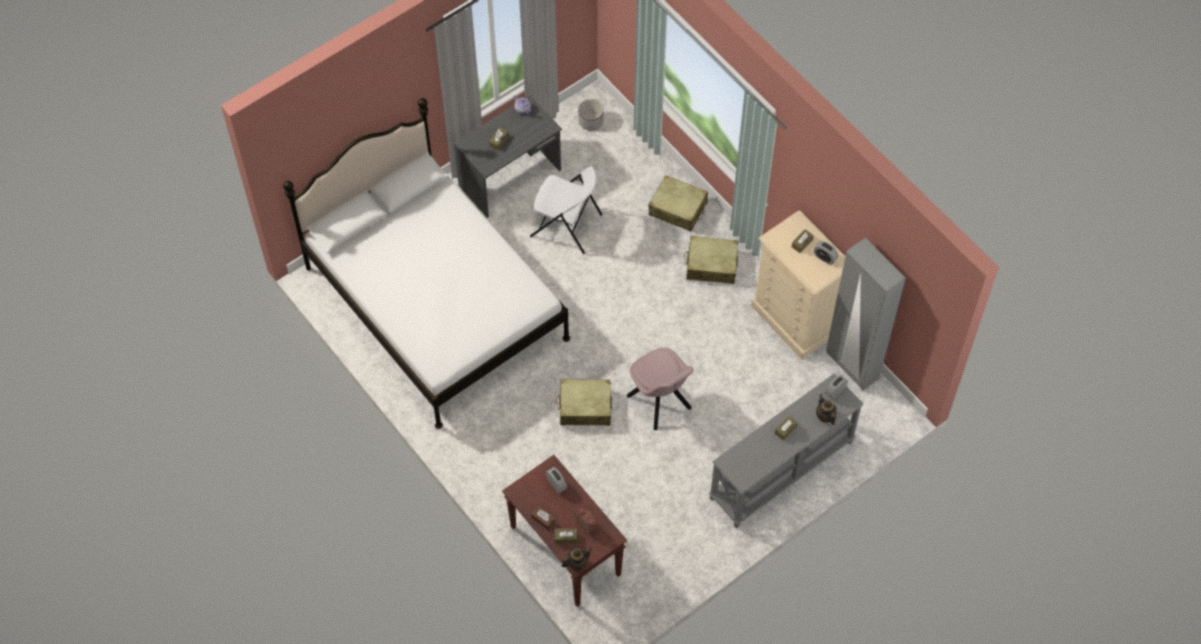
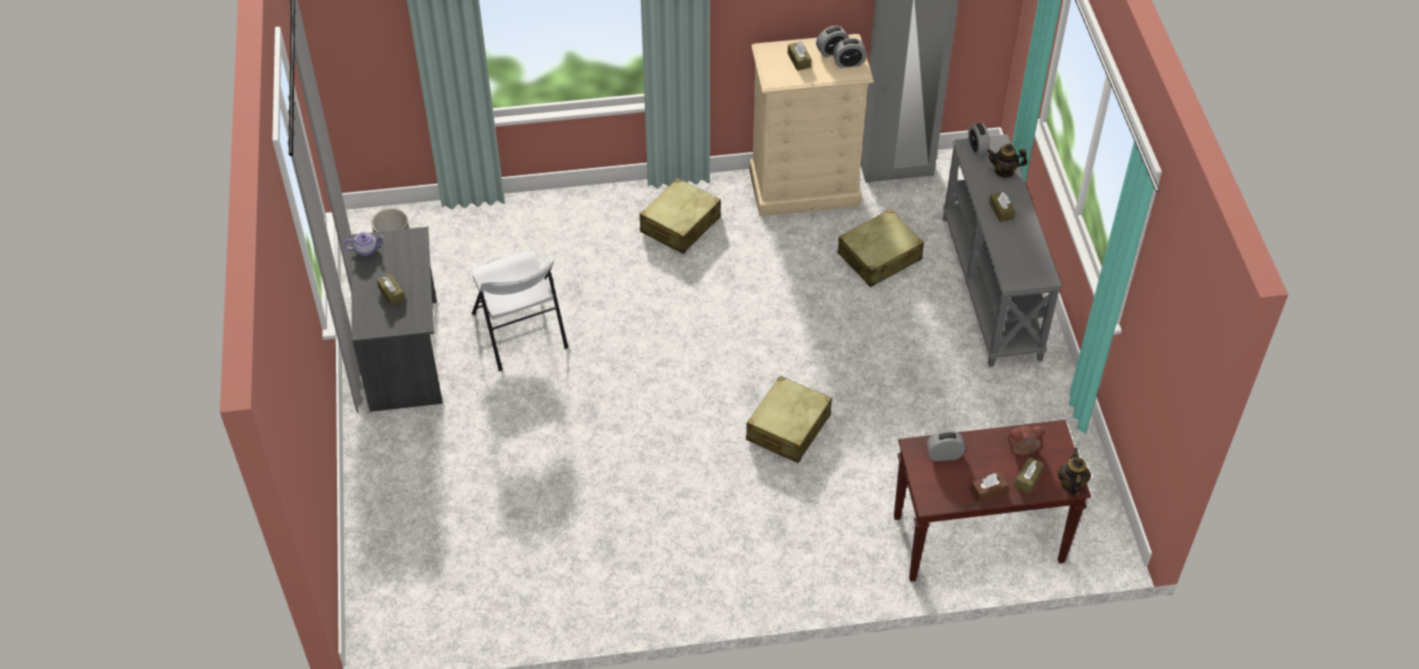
camera: 60 degrees left, 10 degrees down
white bed [283,98,570,429] -> none
white chair [530,166,602,255] -> white chair turned 105 degrees clockwise [471,252,569,371]
pink chair [627,348,694,430] -> none
beige suitcase [648,175,708,231] -> beige suitcase moved to [838,209,924,287]
none -> alarm clock [833,38,867,68]

